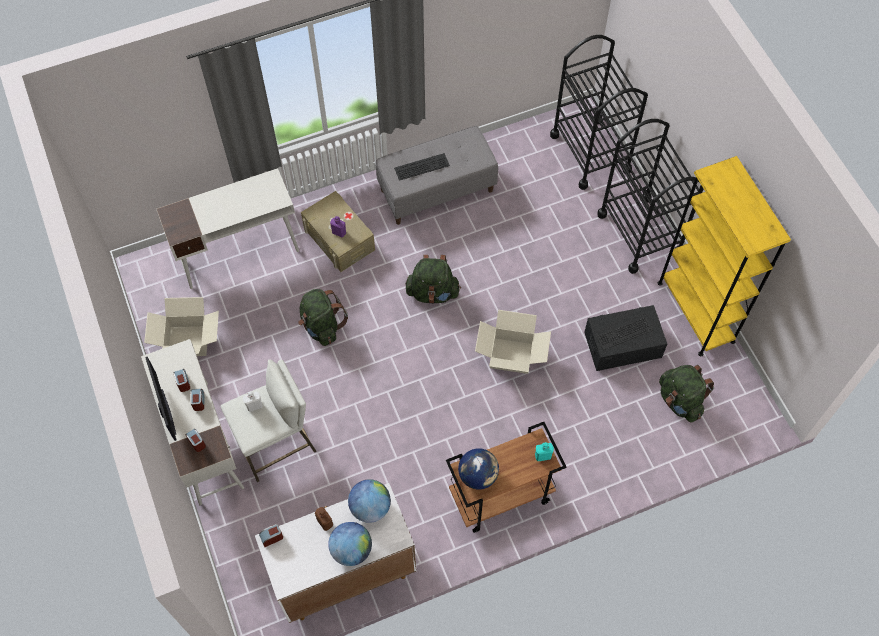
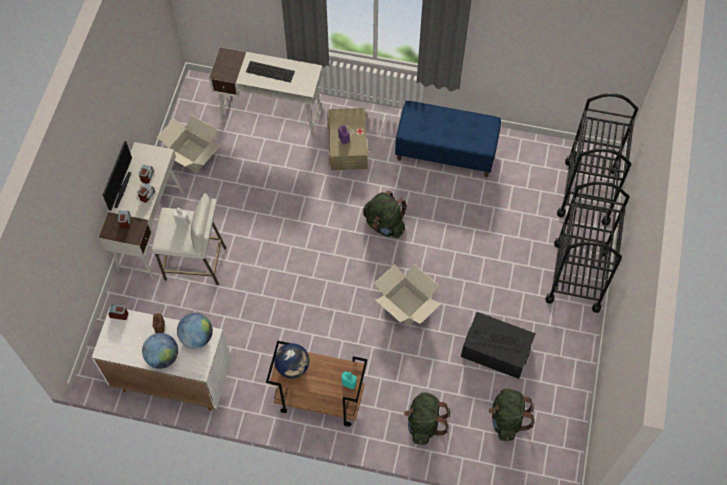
camera: 35 degrees right, 0 degrees up
green backpack [298,289,348,346] -> green backpack moved to [404,392,450,445]
grey bench [376,126,498,225] -> blue bench [395,101,501,177]
keyboard [394,153,450,181] -> keyboard moved to [246,61,295,83]
yellow bookcase [658,156,791,356] -> none

